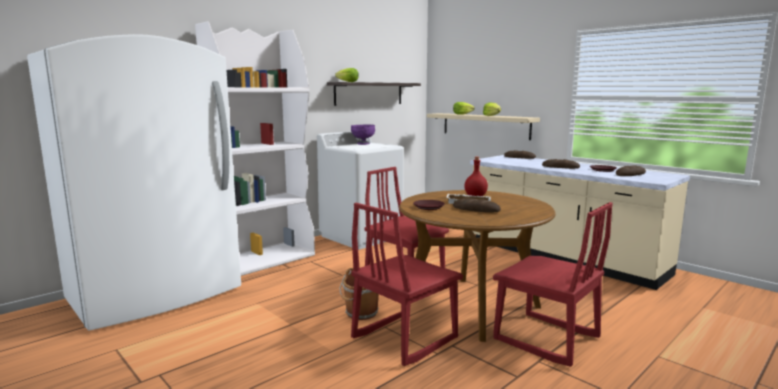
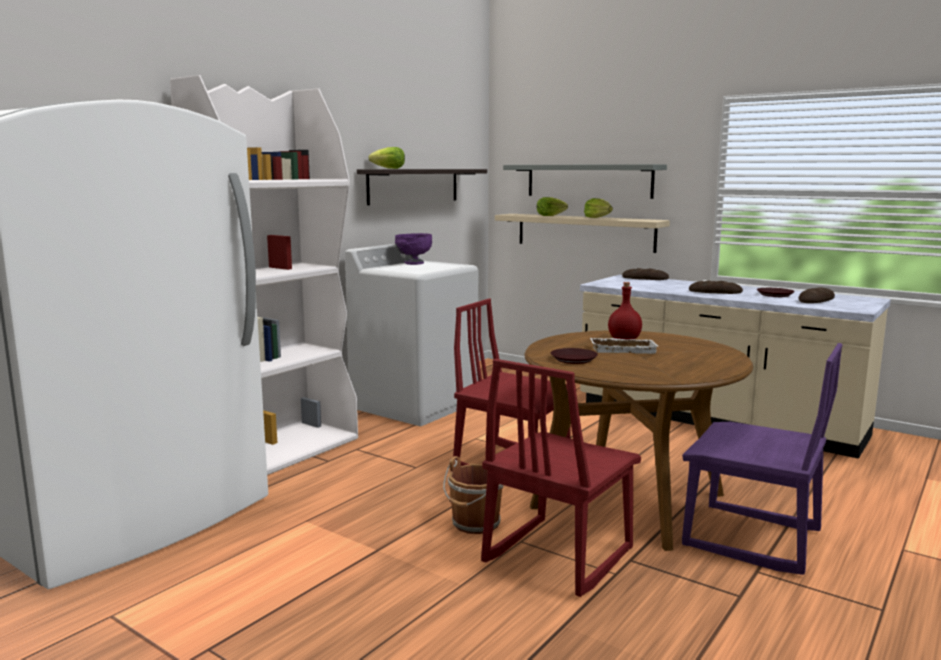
camera: 10 degrees left, 0 degrees up
bread [453,198,501,213] -> none
red chair [493,202,613,366] -> purple chair [682,343,843,575]
none -> grey shelf [503,164,667,199]

